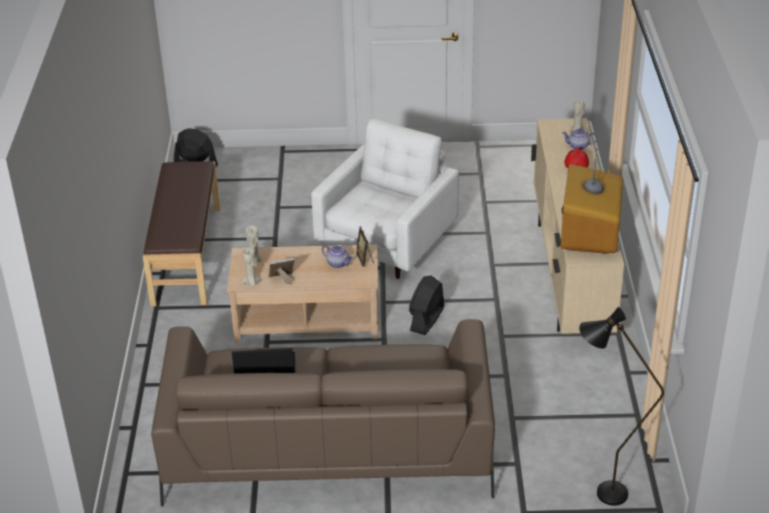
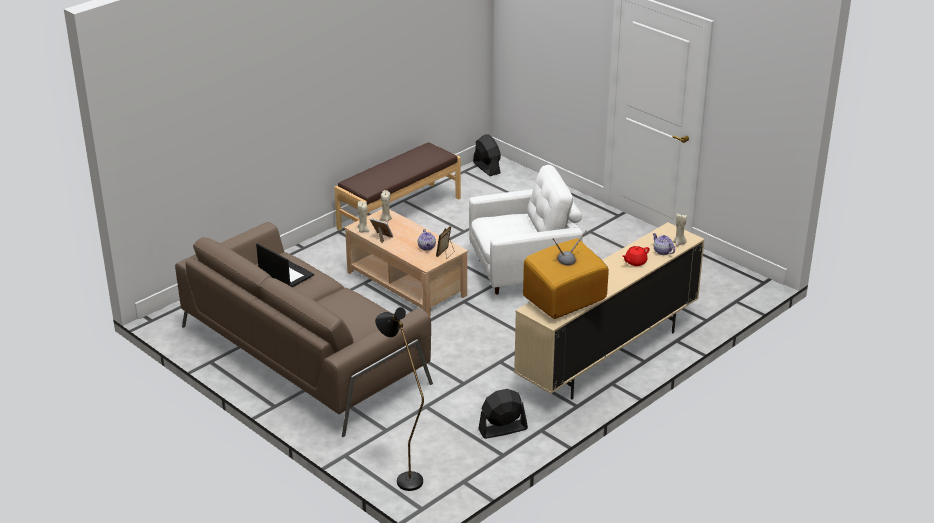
camera: 45 degrees right, 5 degrees down
black fan [409,275,444,335] -> black fan moved to [478,389,528,439]

